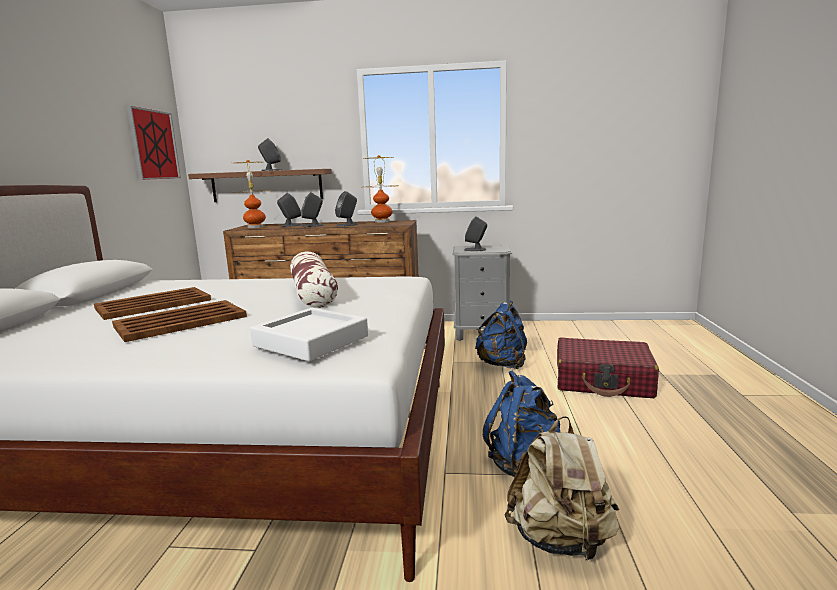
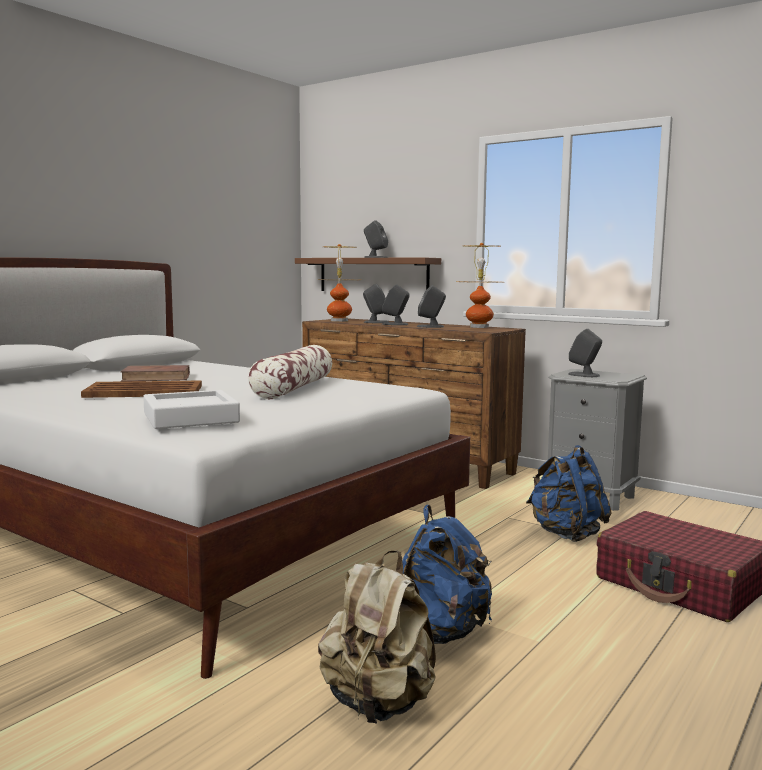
camera: 30 degrees right, 5 degrees down
brown tray [94,287,211,320] -> brown book [120,365,190,382]
picture [127,106,181,180] -> none

